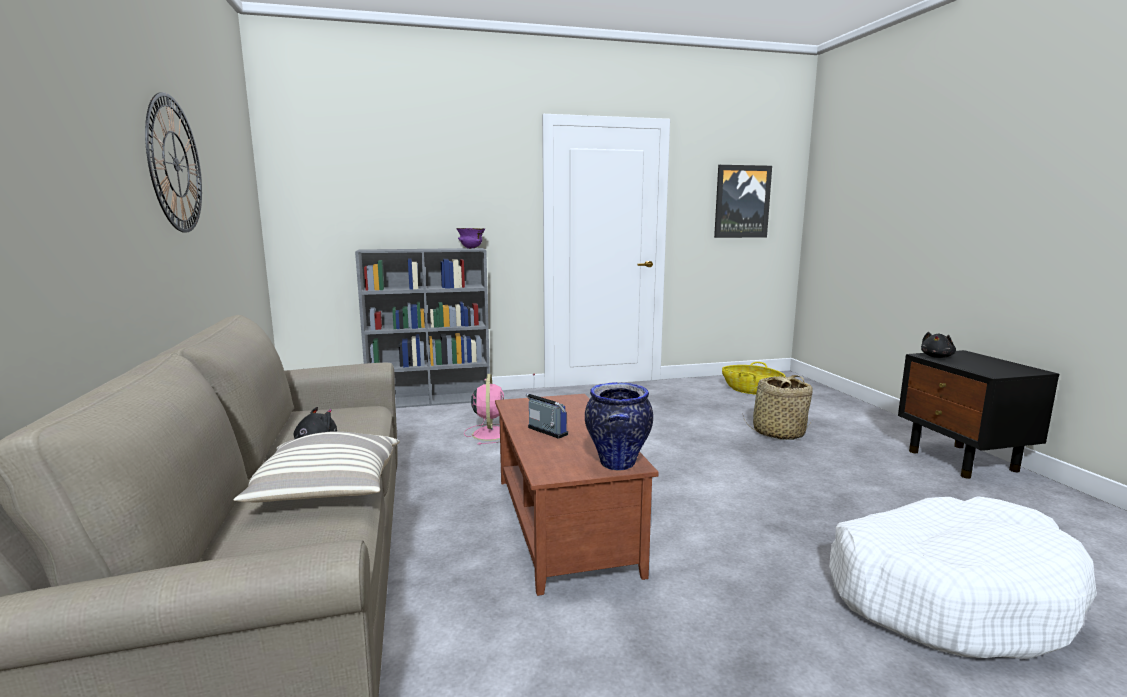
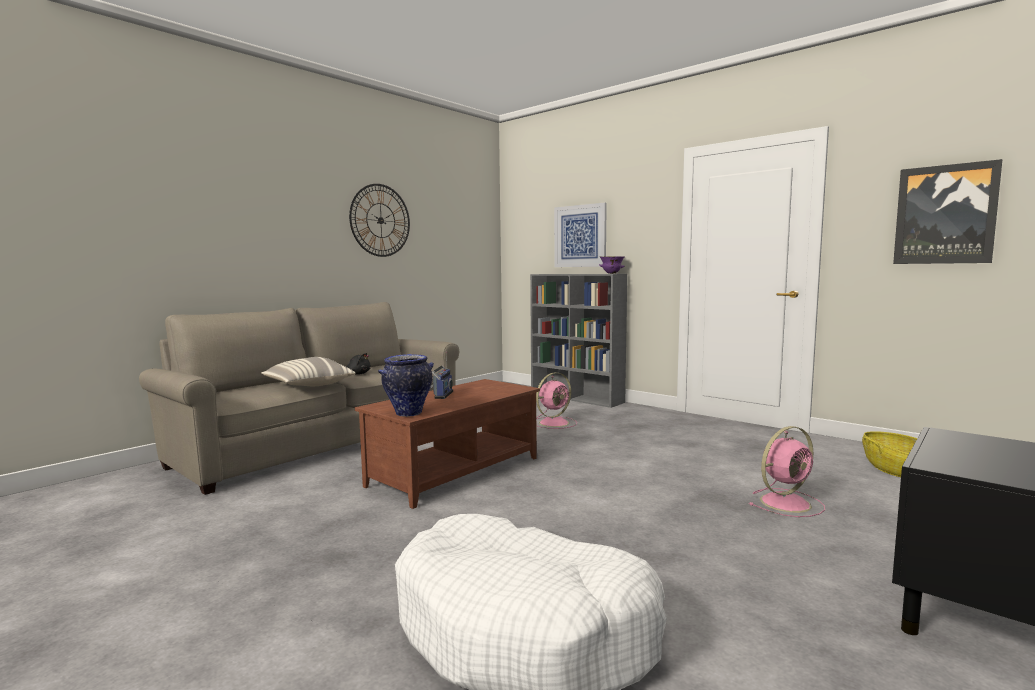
camera: 55 degrees right, 5 degrees down
basket [742,375,813,440] -> pink fan [749,426,825,517]
black plush toy [921,332,956,358] -> none
none -> picture [554,203,607,267]

